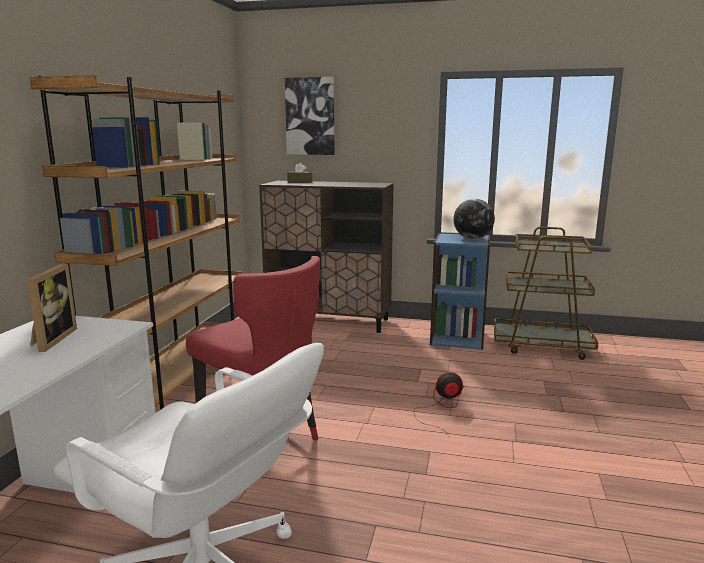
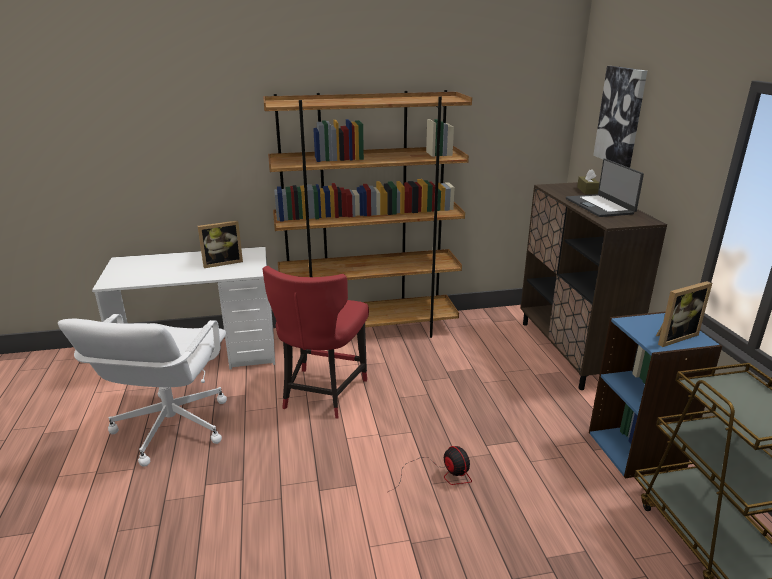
camera: 65 degrees right, 10 degrees up
globe [453,199,495,239] -> picture frame [656,281,712,347]
none -> laptop [566,159,644,217]

